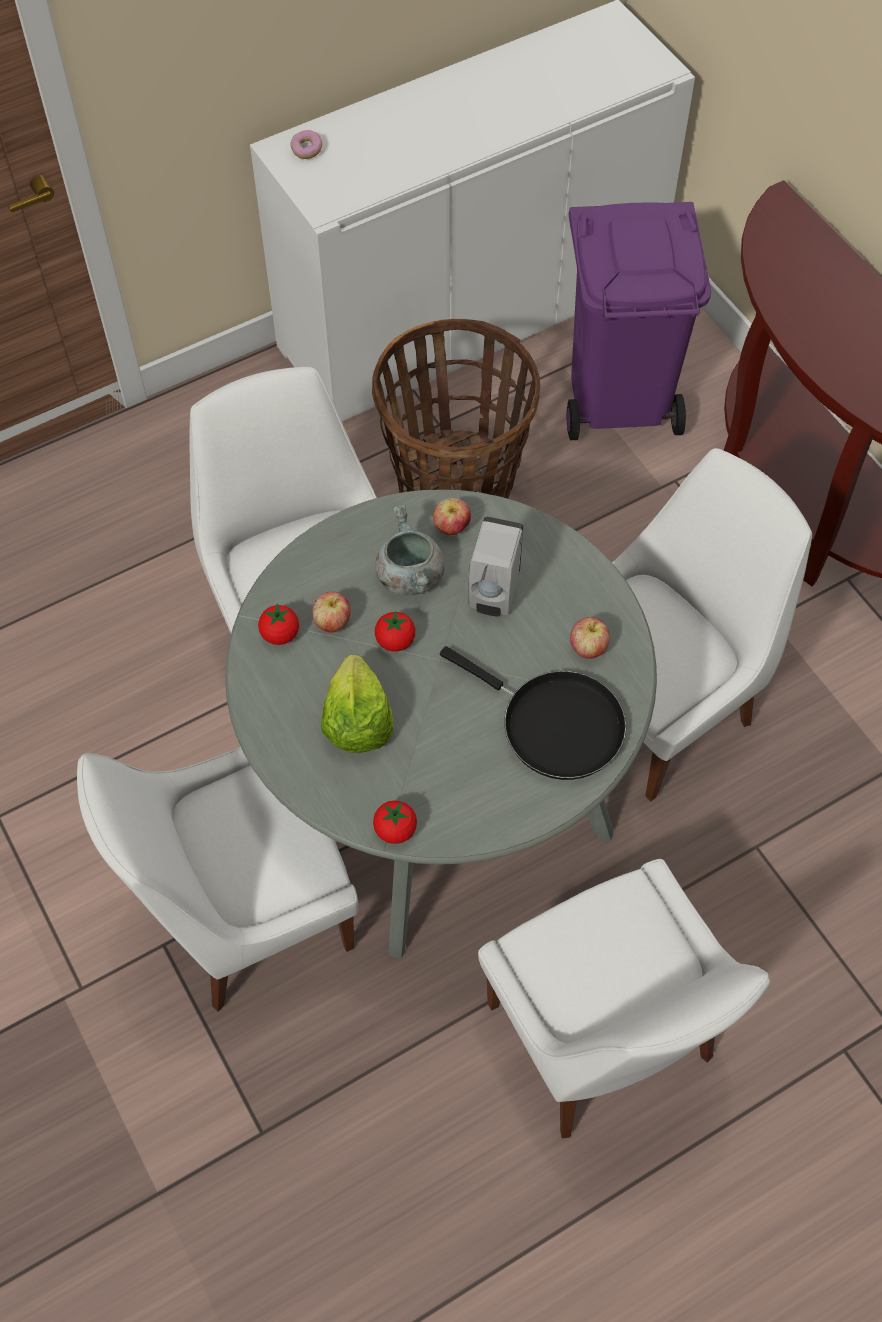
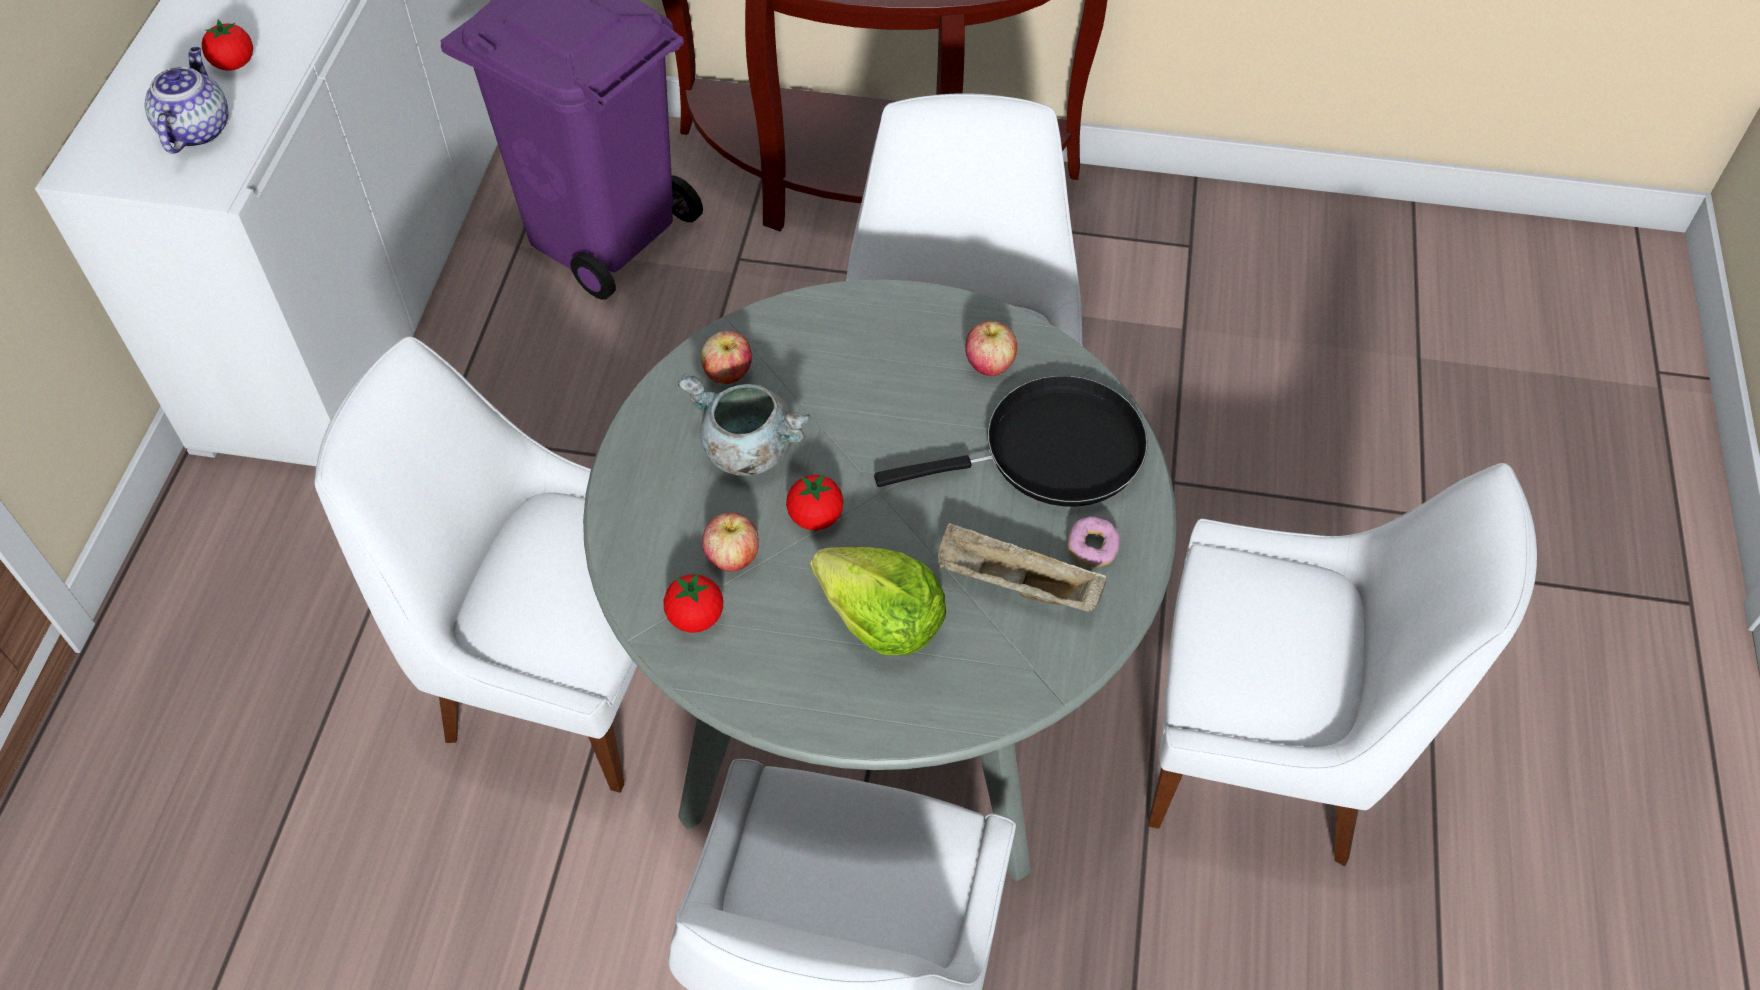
camera: 50 degrees left, 5 degrees down
donut [290,130,322,159] -> donut moved to [1067,516,1120,567]
basket [372,319,540,499] -> none
tomato [373,800,417,844] -> tomato moved to [202,19,253,71]
white soap dispenser [468,517,523,617] -> none
none -> teapot [145,47,228,154]
none -> beige tray [937,523,1107,612]

